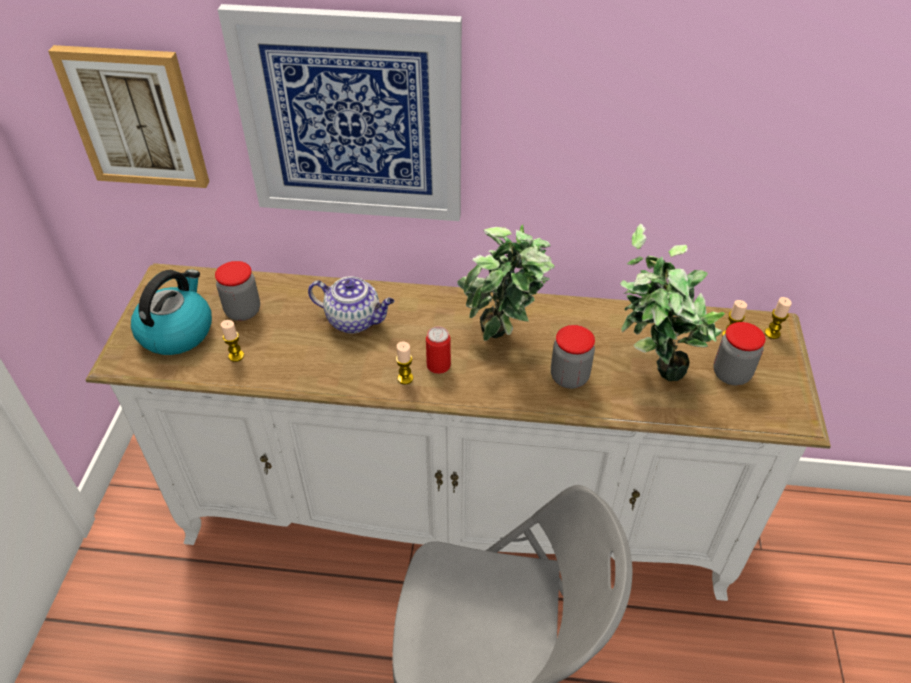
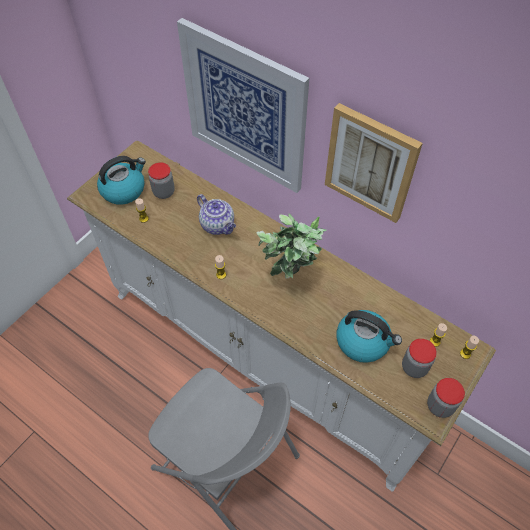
camera: 30 degrees right, 10 degrees up
picture [48,45,209,188] -> picture moved to [325,103,423,223]
can [426,326,451,374] -> none
jar [551,325,595,389] -> jar moved to [427,378,465,418]
potted plant [620,224,725,381] -> kettle [337,310,402,363]

